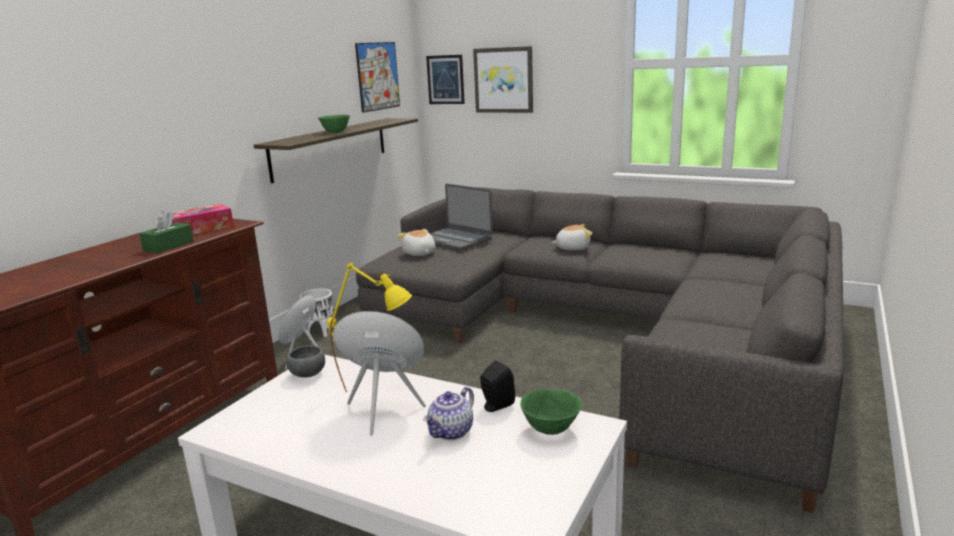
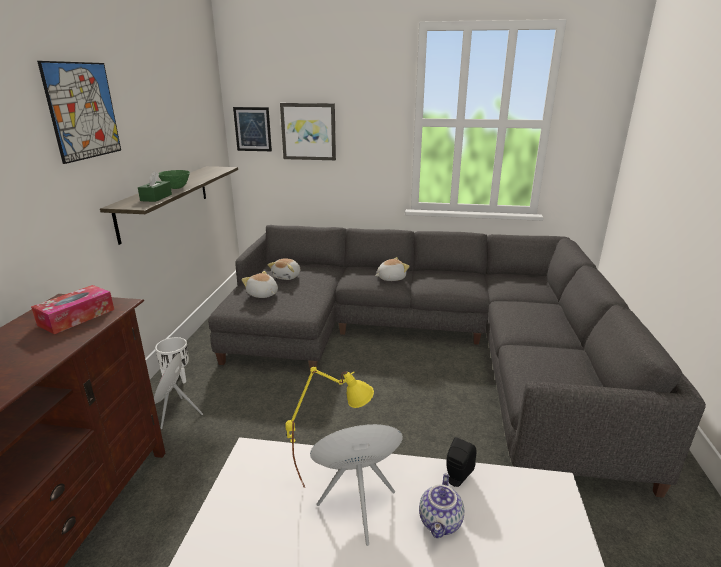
camera: 20 degrees left, 5 degrees up
green tissue box [139,211,194,253] -> green tissue box moved to [138,171,172,202]
grey bowl [286,345,325,378] -> none
picture [355,42,400,113] -> picture moved to [37,61,121,164]
laptop [429,184,493,251] -> plush toy [268,258,300,280]
green bowl [520,389,582,435] -> none

